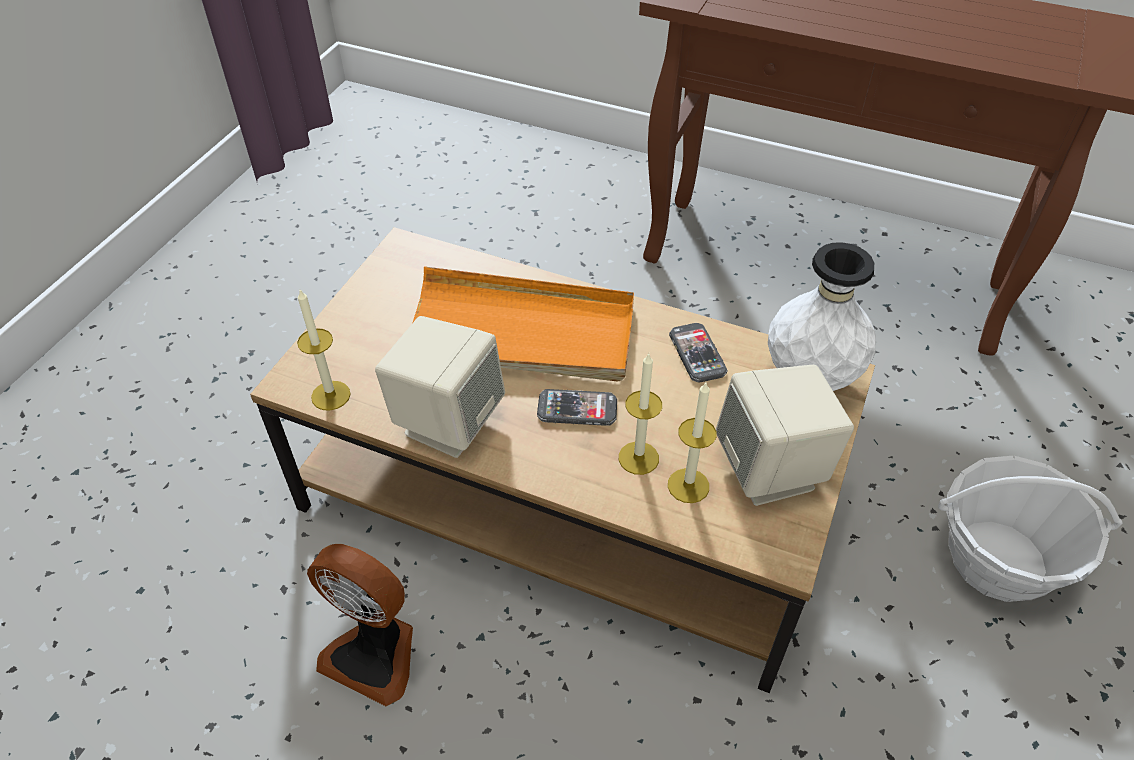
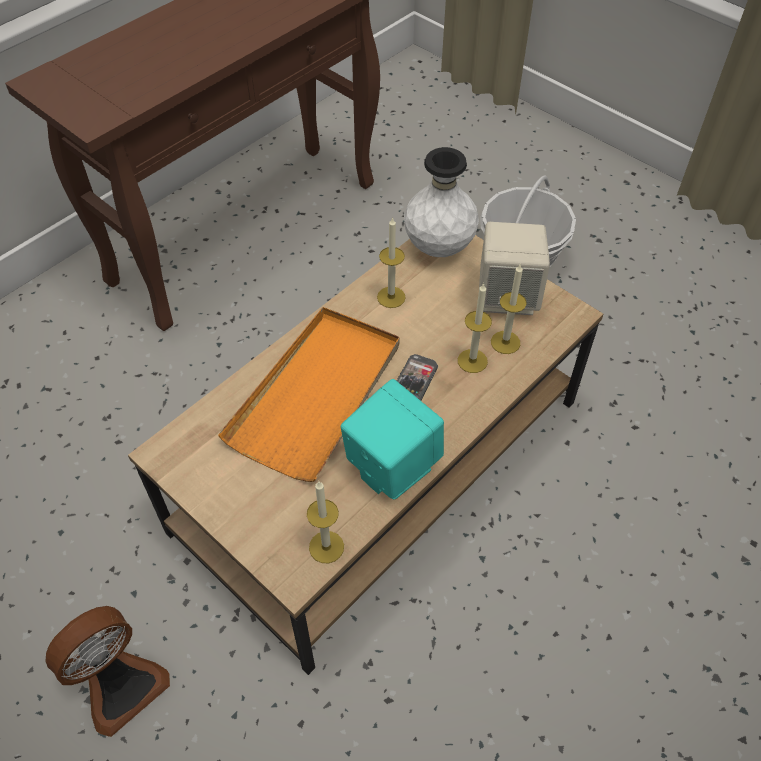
camera: 70 degrees left, 5 degrees up
fan [307,544,413,706] -> fan moved to [45,606,170,737]
beige speaker [375,316,505,458] -> turquoise speaker [341,379,444,499]
phone [669,323,728,382] -> candle [377,217,406,308]

